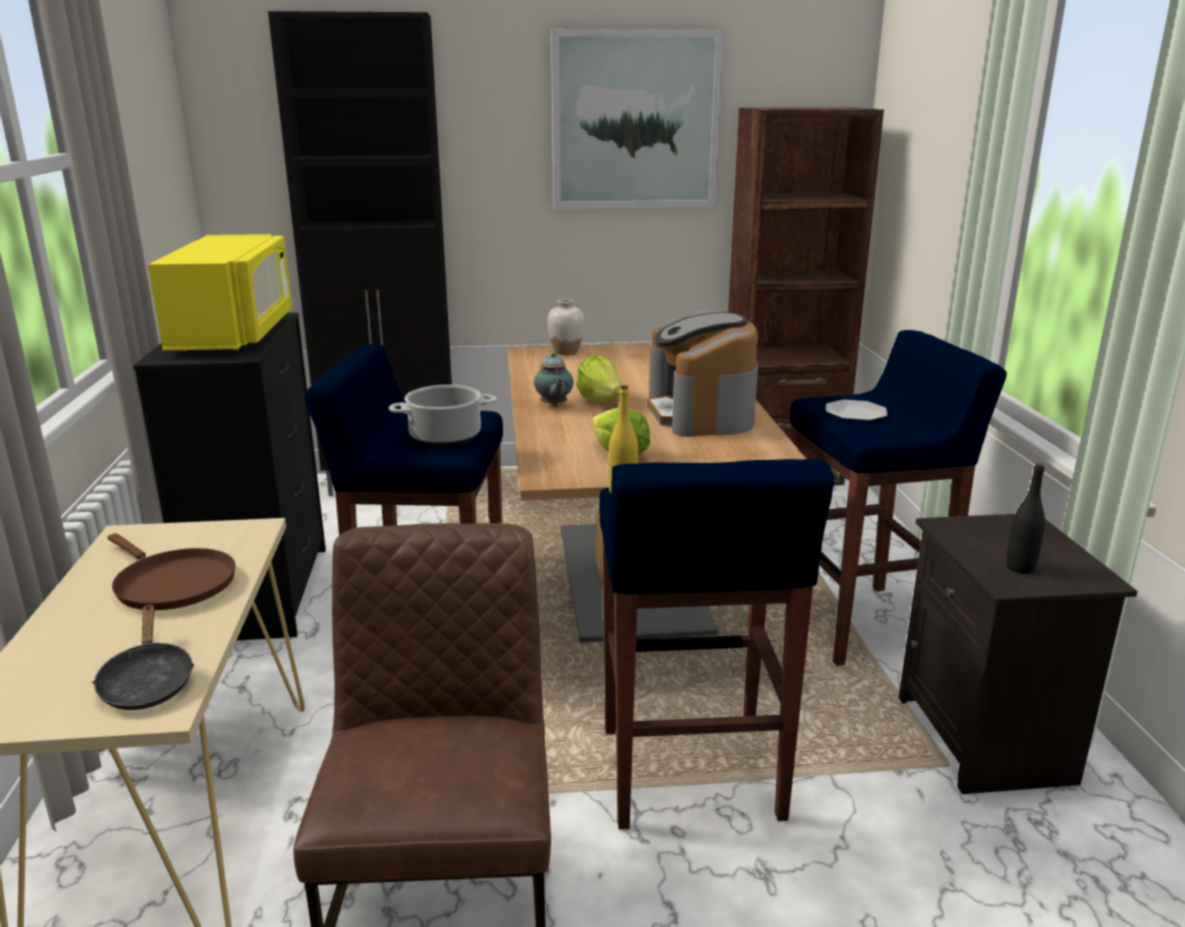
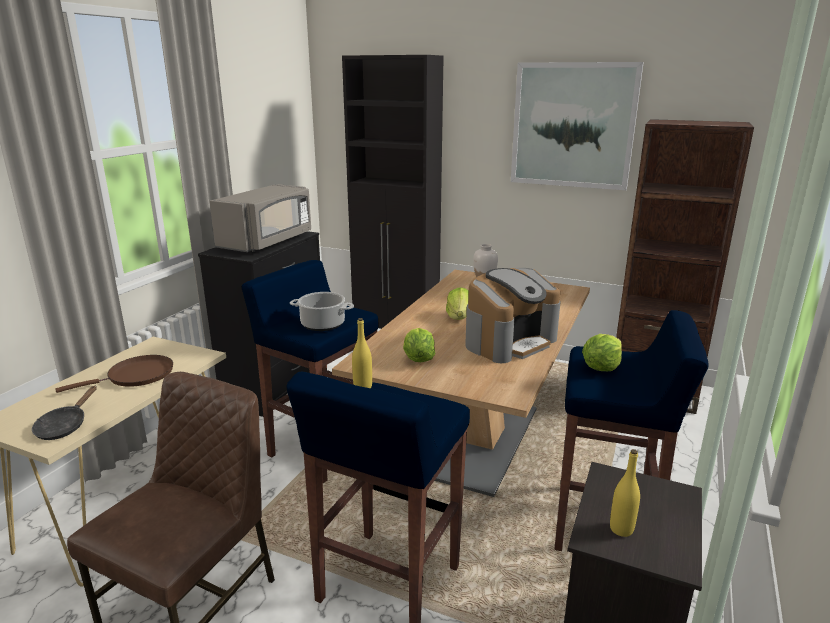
camera: 30 degrees right, 0 degrees up
brown frying pan [107,533,236,610] -> brown frying pan turned 105 degrees counterclockwise [55,355,173,393]
yellow microwave [148,234,292,351] -> grey microwave [210,184,311,252]
teapot [534,352,573,407] -> none
coffee machine [647,309,758,437] -> coffee machine turned 150 degrees counterclockwise [465,268,561,363]
plate [826,400,887,421] -> lettuce [582,334,622,371]
black bottle [1006,463,1045,574] -> yellow bottle [610,449,640,537]

